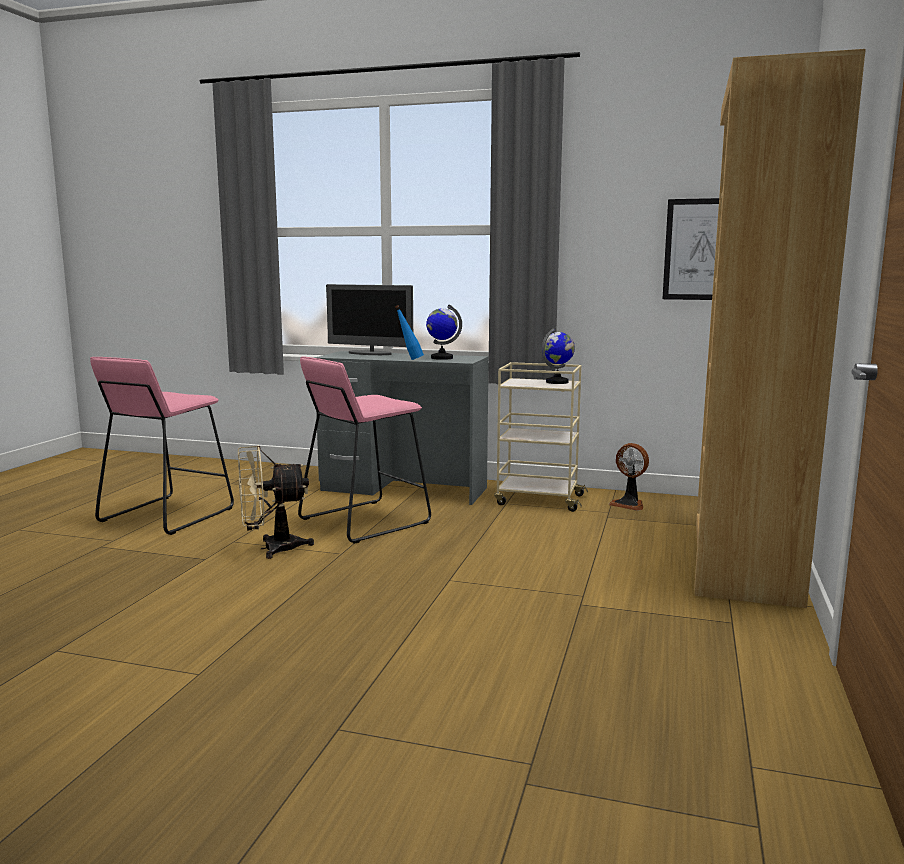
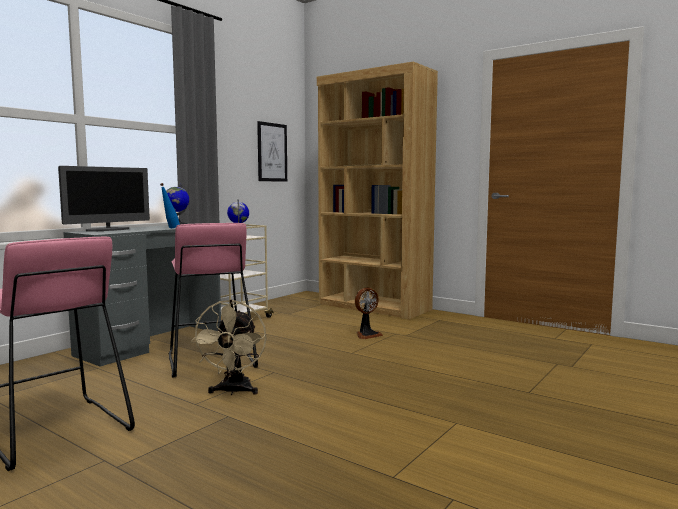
camera: 70 degrees left, 5 degrees down
fan [609,443,649,511] -> fan moved to [355,287,383,339]

